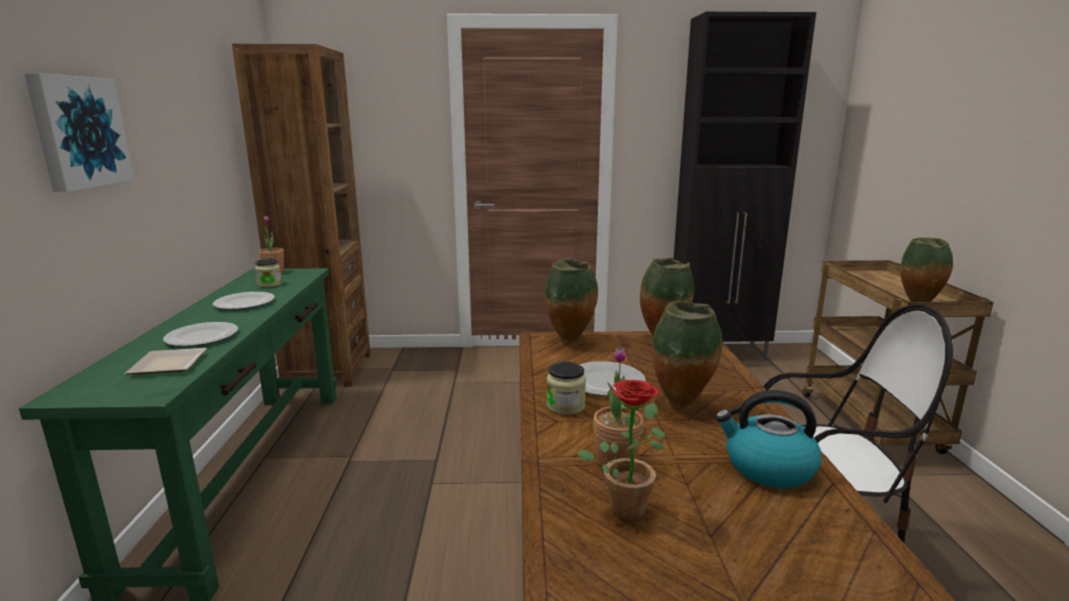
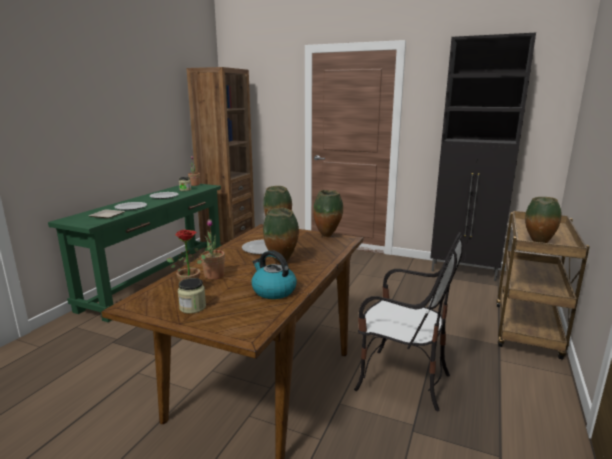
camera: 25 degrees right, 0 degrees up
picture [24,73,134,192] -> none
jar [546,362,586,415] -> jar moved to [178,278,206,314]

